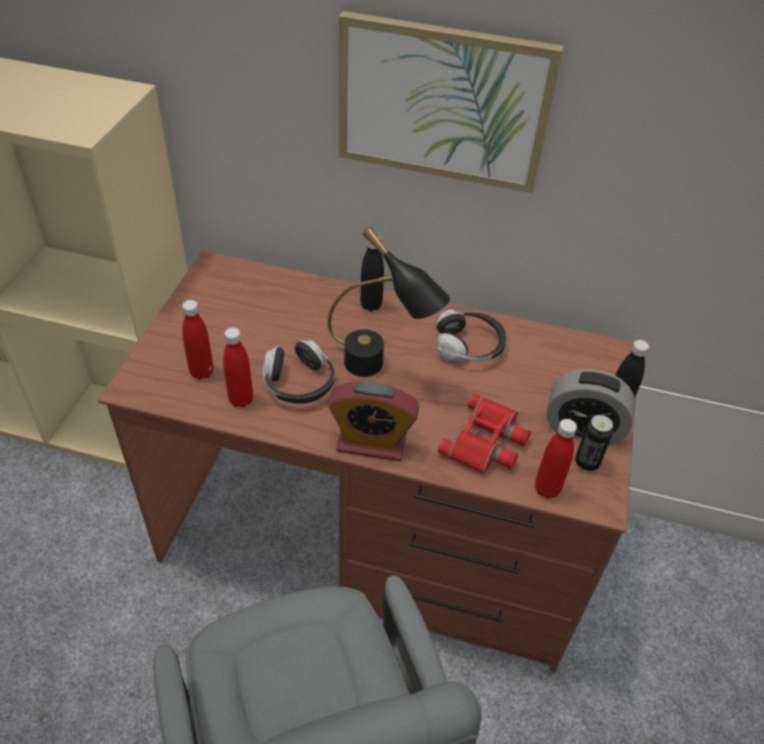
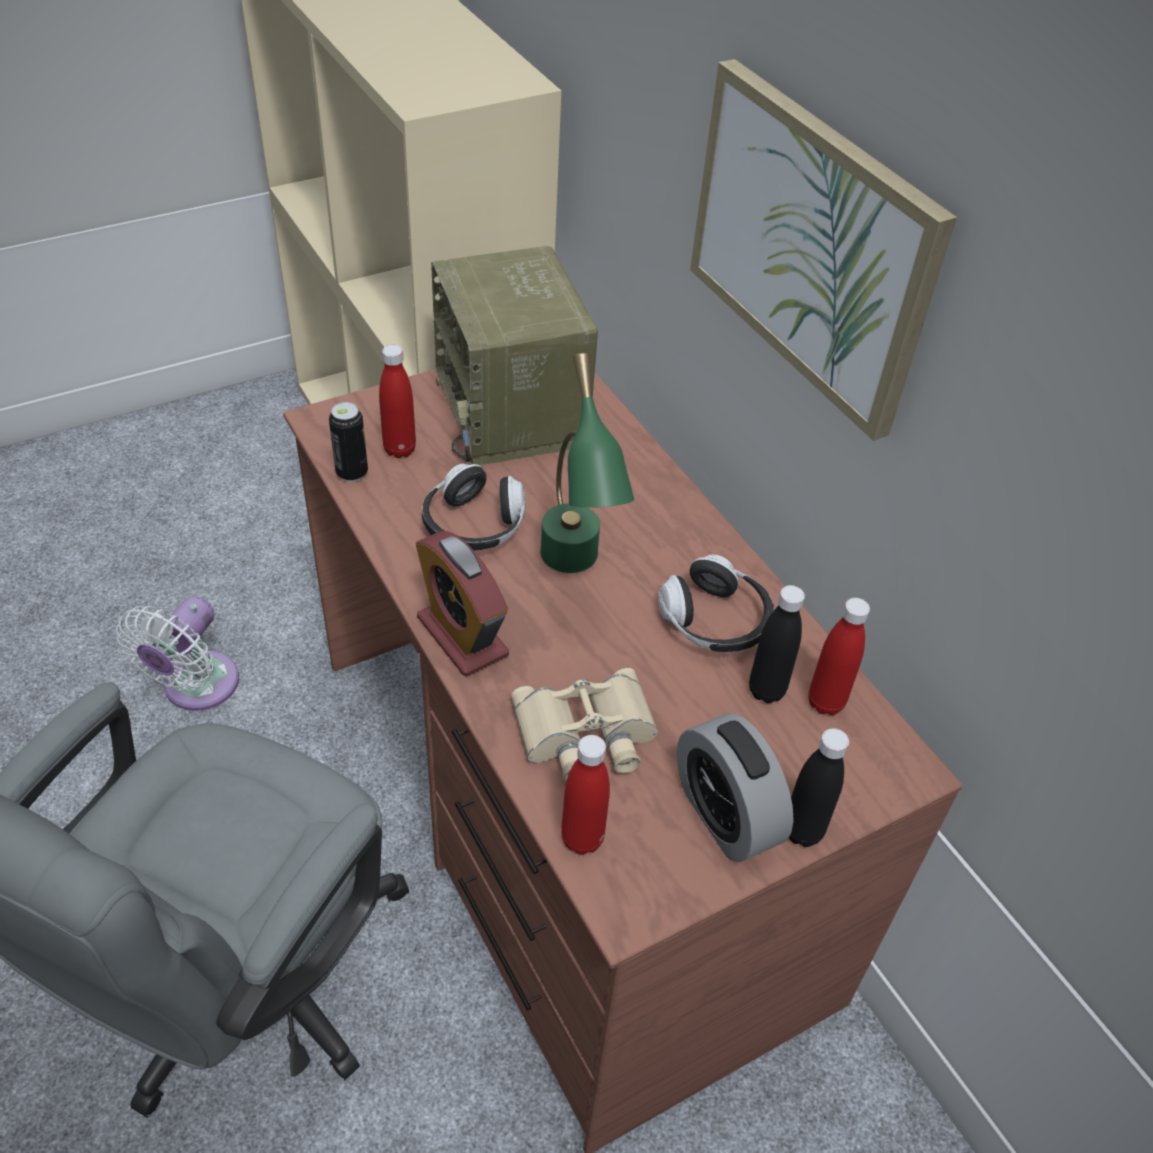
camera: 45 degrees right, 0 degrees up
red bottle [223,327,253,407] -> red bottle moved to [808,598,870,715]
black table lamp [328,227,451,377] -> green table lamp [540,353,634,573]
black bottle [360,236,384,311] -> black bottle moved to [749,585,805,703]
red binoculars [438,394,531,474] -> beige binoculars [511,668,658,782]
can [575,415,614,471] -> can moved to [329,402,368,482]
none -> white fan [116,596,239,711]
none -> radio [431,246,598,466]

